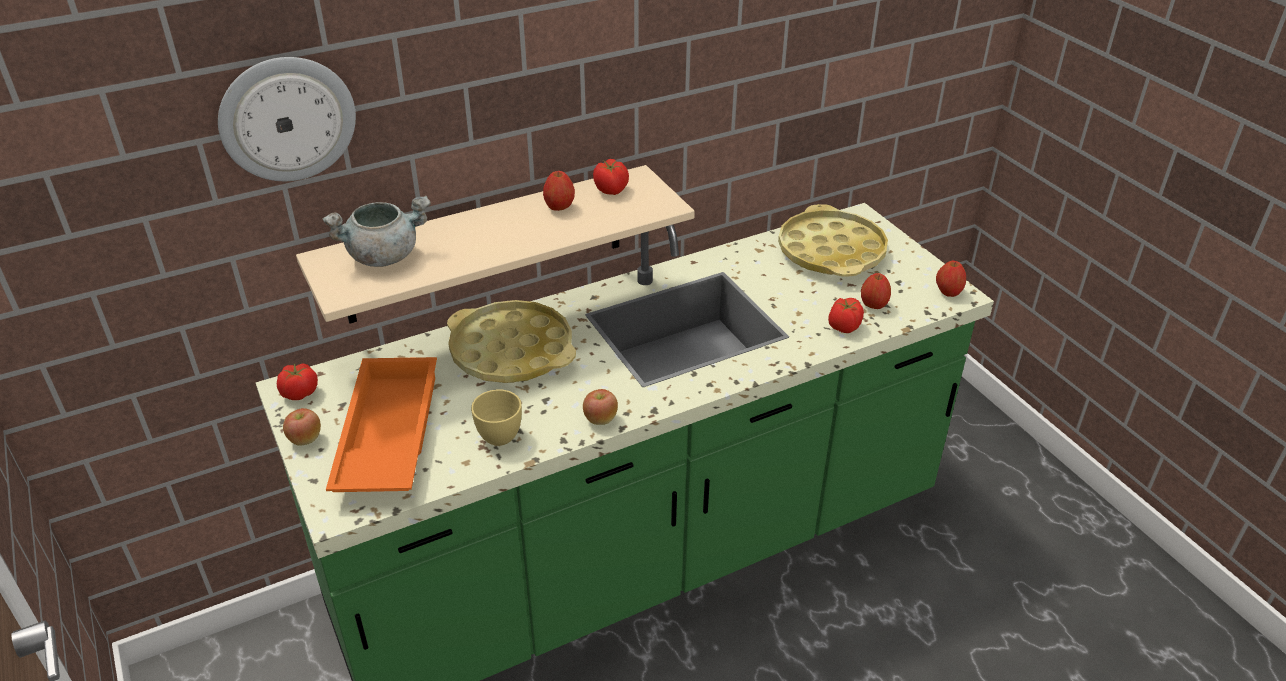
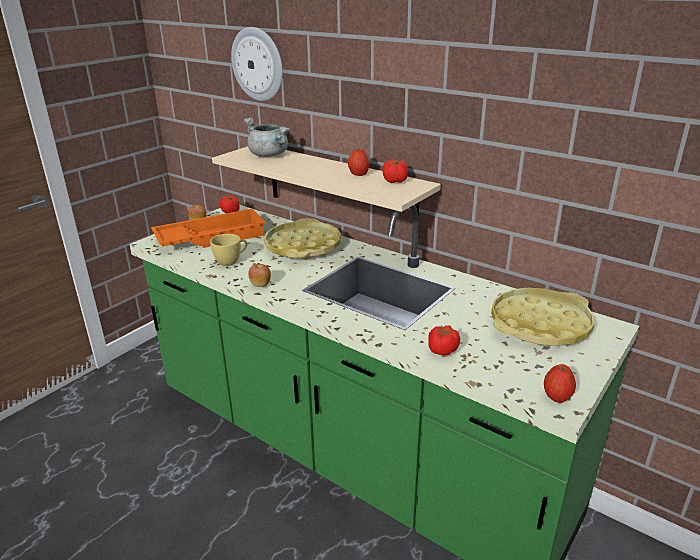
camera: 65 degrees right, 10 degrees down
apple [861,273,891,309] -> none

